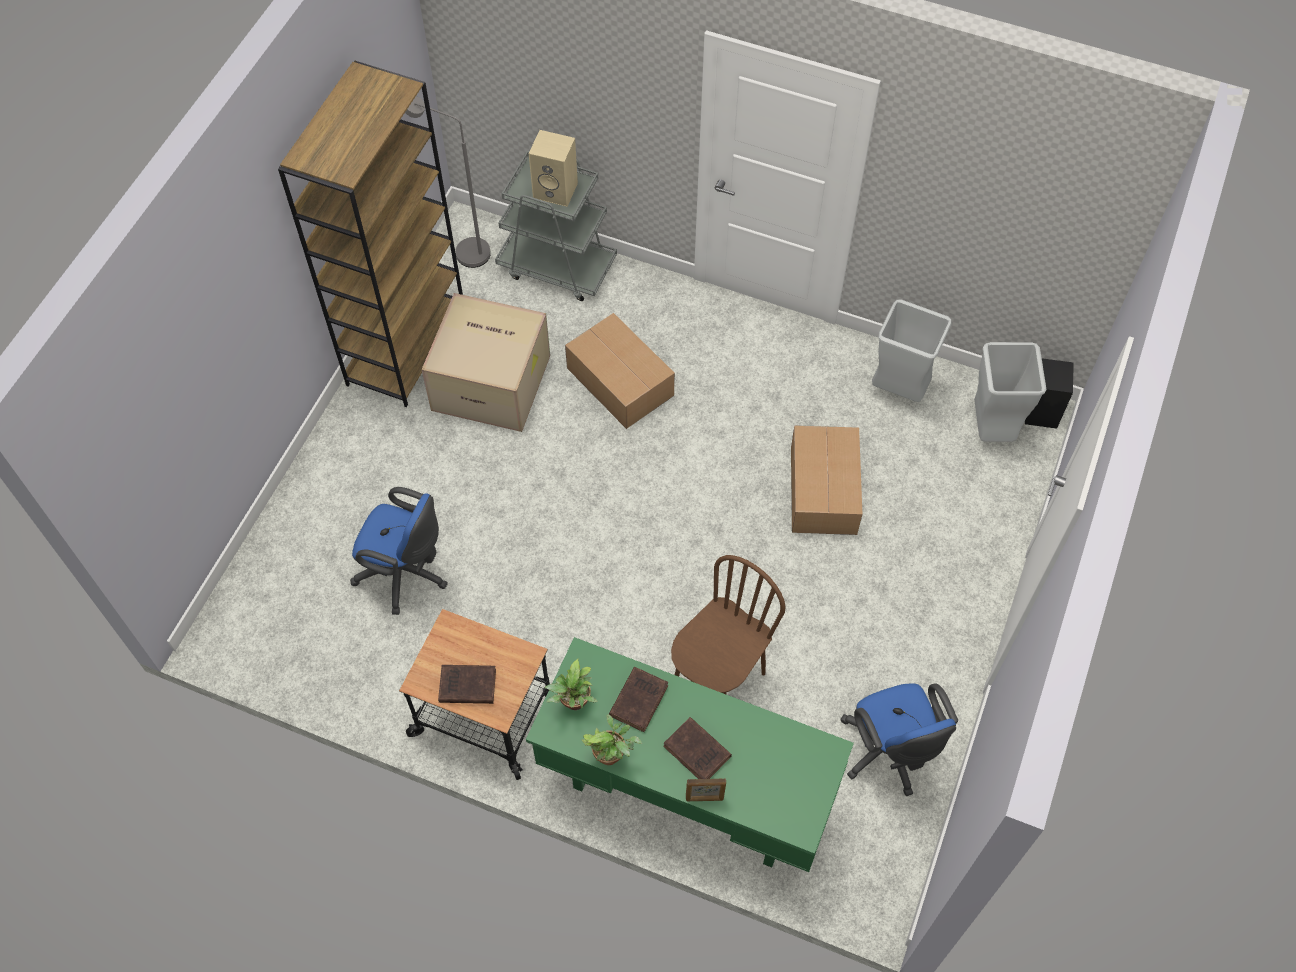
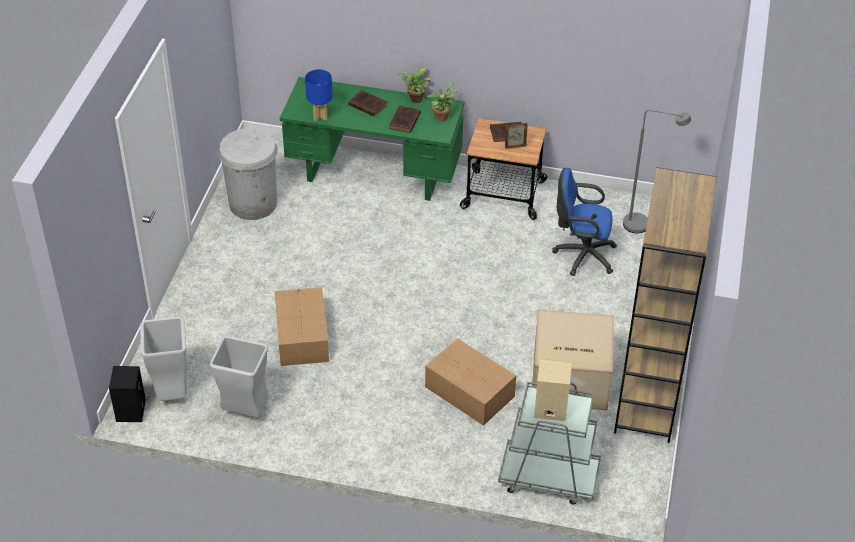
camera: 170 degrees right, 15 degrees down
grey floor lamp [405,96,491,268] -> grey floor lamp moved to [623,110,691,234]
brown chair [671,555,786,694] -> none
picture frame [686,778,726,801] -> picture frame moved to [505,123,528,149]
blue office chair [840,683,958,796] -> white trash can [218,128,278,220]
none -> blue table lamp [305,69,333,121]

